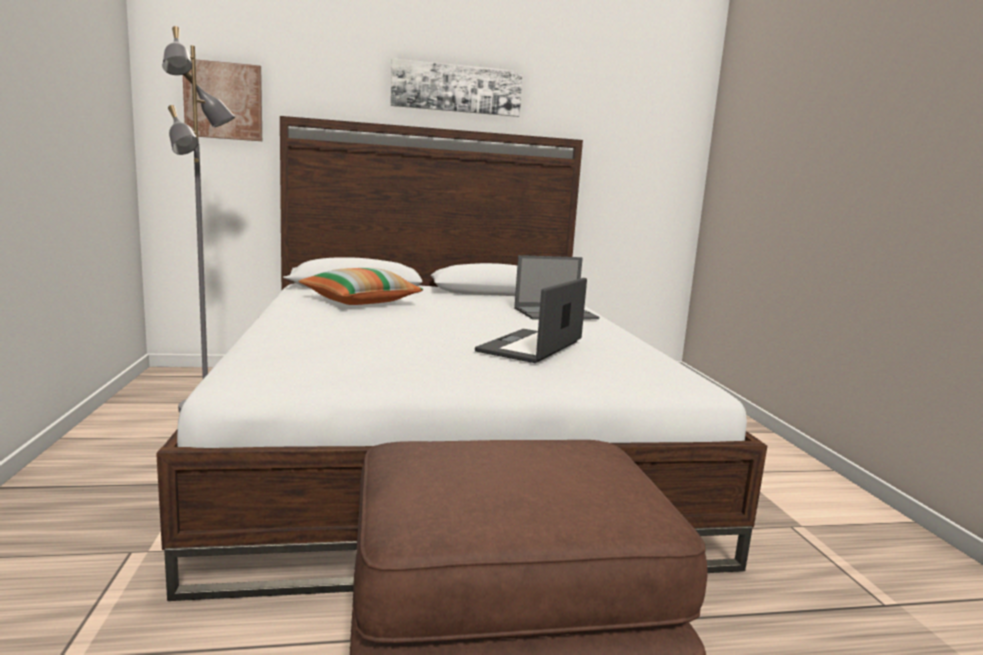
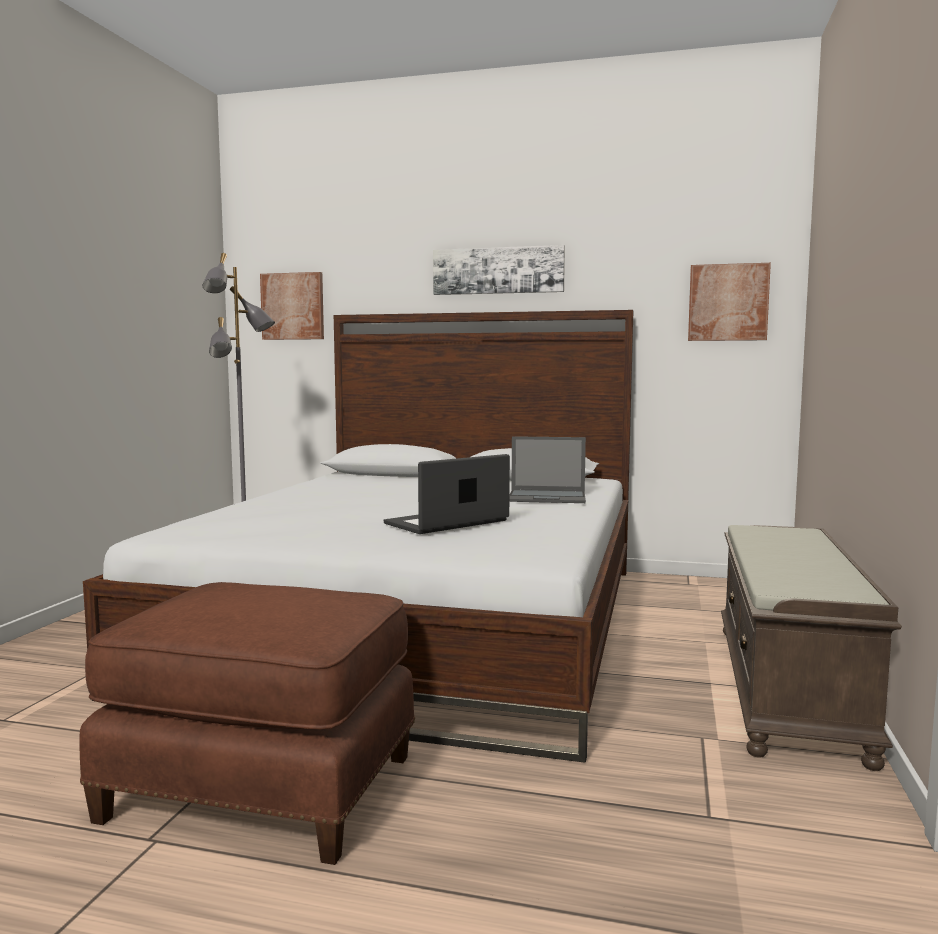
camera: 25 degrees right, 5 degrees down
pillow [298,268,423,305] -> none
none -> picture [688,263,771,341]
none -> brown bench [721,525,902,771]

